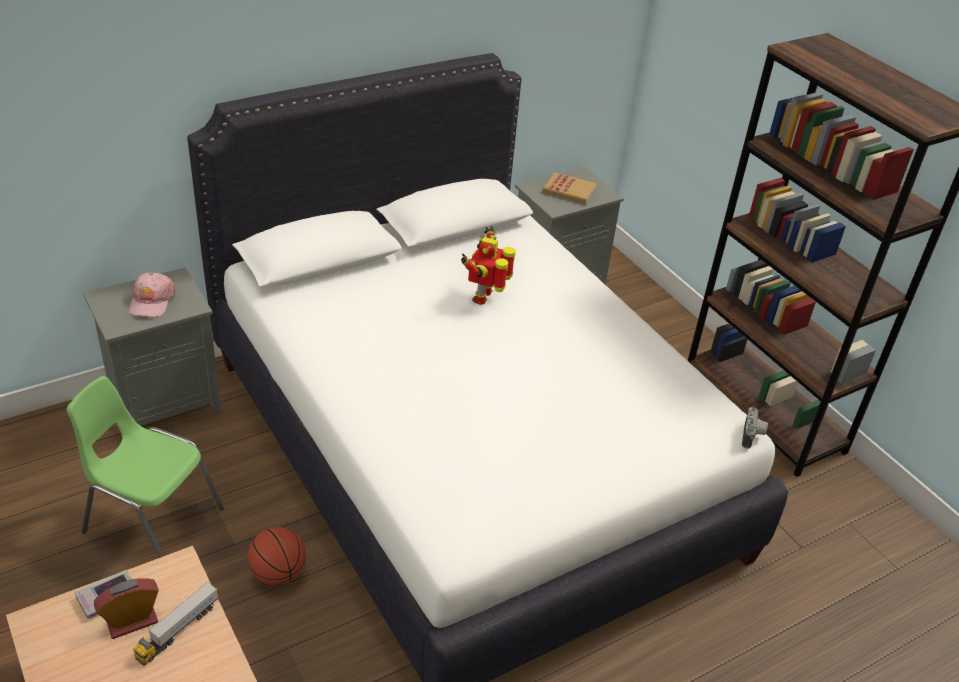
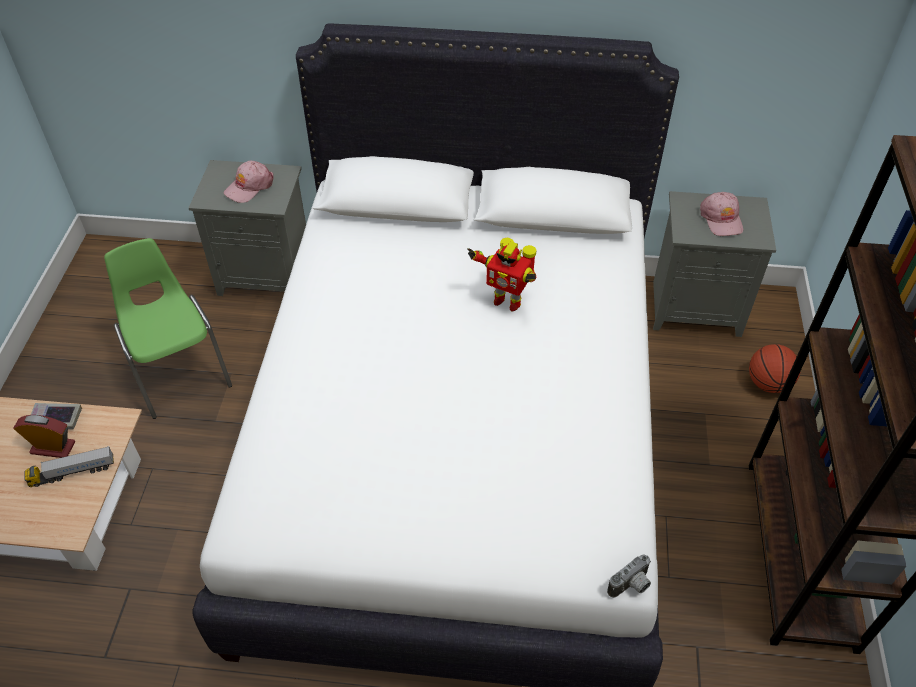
camera: 40 degrees right, 10 degrees up
basketball [248,527,306,586] -> basketball moved to [749,344,800,393]
toy robot [461,226,516,305] -> toy robot turned 120 degrees counterclockwise [467,238,536,312]
book [543,172,597,204] -> pink cap [700,192,743,236]

